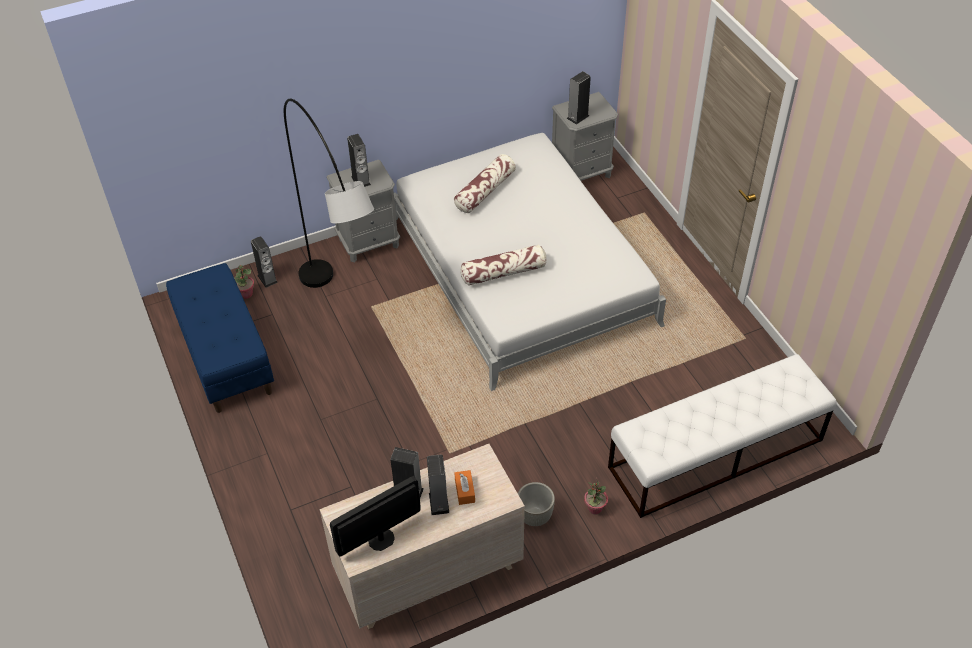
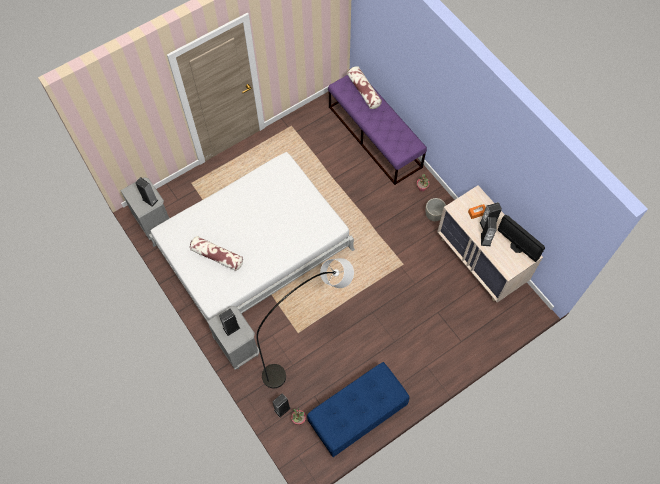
camera: 100 degrees left, 15 degrees up
pillow [460,244,547,286] -> pillow moved to [347,66,382,109]
white bench [608,354,836,518] -> purple bench [328,75,427,185]

